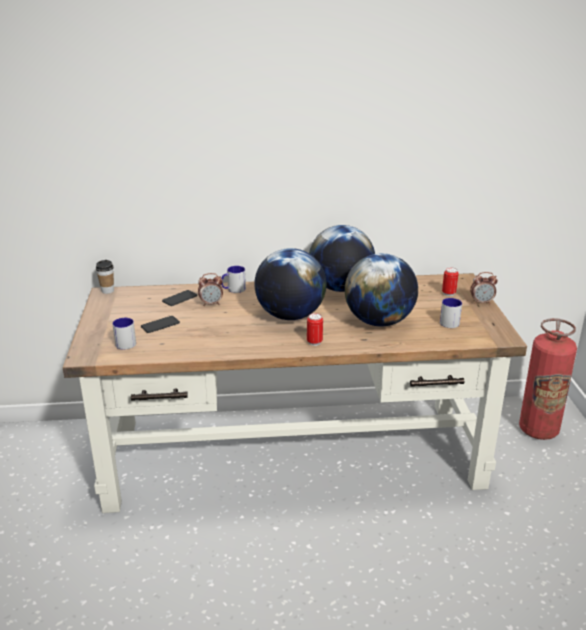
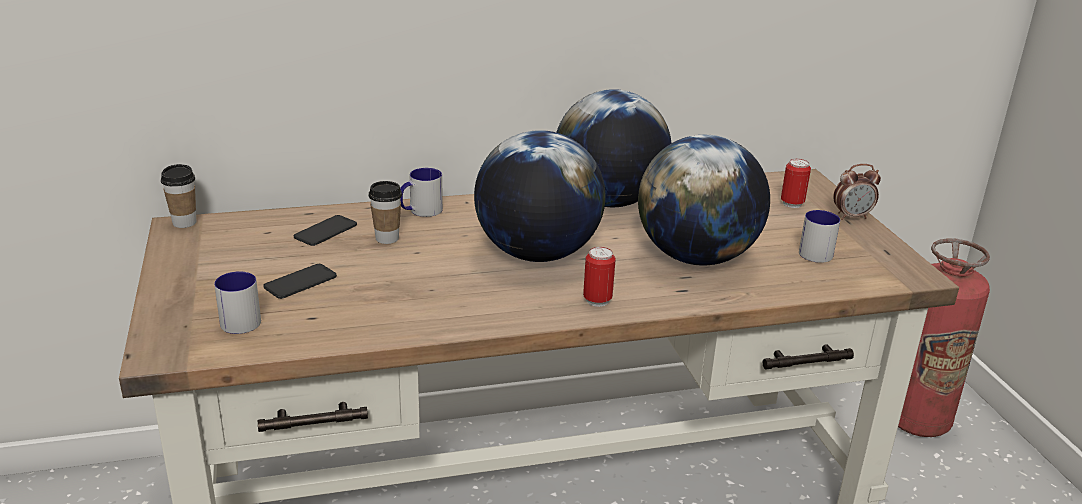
camera: 10 degrees left, 0 degrees up
alarm clock [198,273,223,306] -> cup [369,181,402,244]

